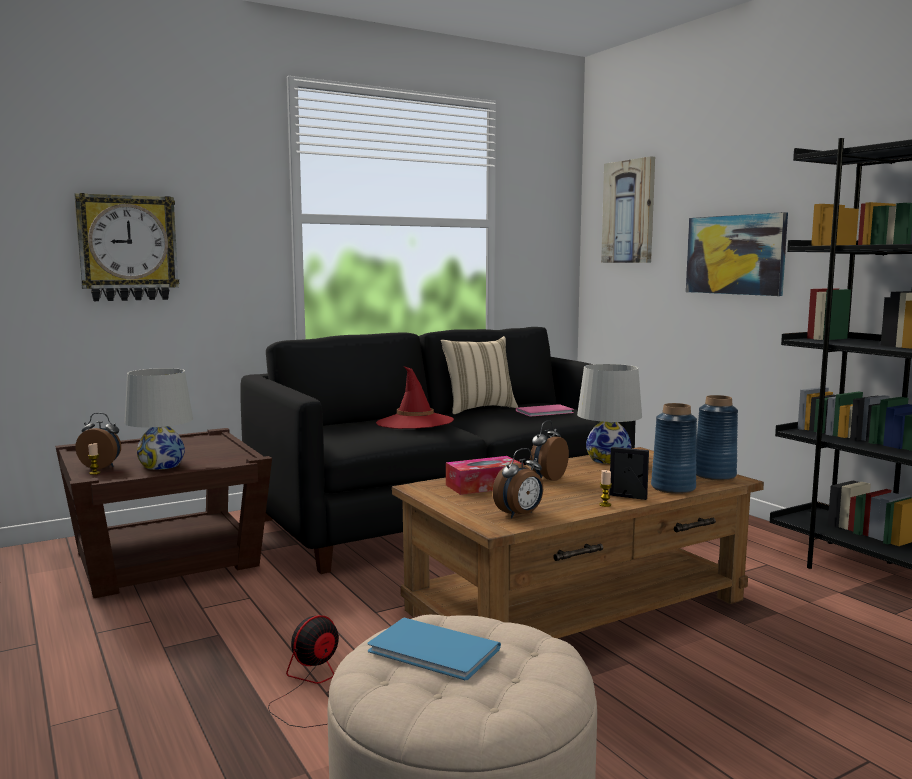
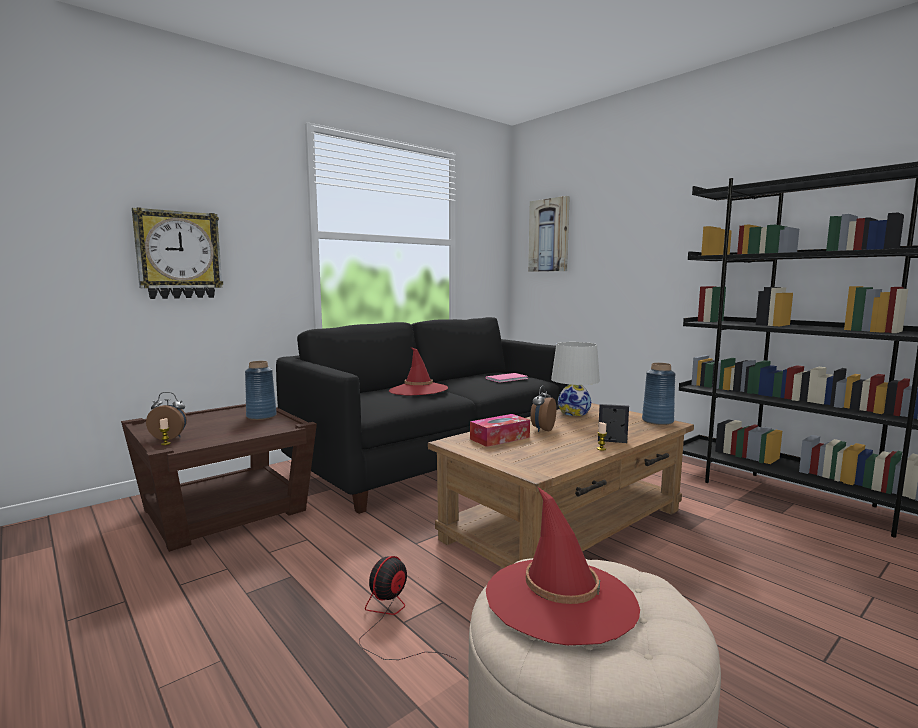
camera: 10 degrees left, 0 degrees up
white table lamp [124,368,193,470] -> none
blue book [368,618,501,680] -> red hat [486,487,640,645]
beige pillow [441,336,518,414] -> none
alarm clock [493,448,543,518] -> none
blue vase [651,403,697,494] -> blue vase moved to [245,361,277,420]
picture [686,212,788,296] -> none

